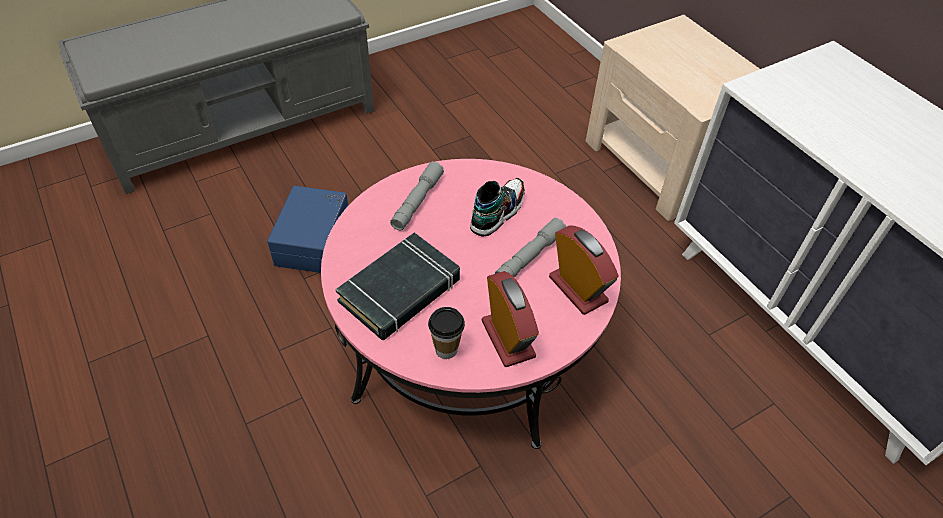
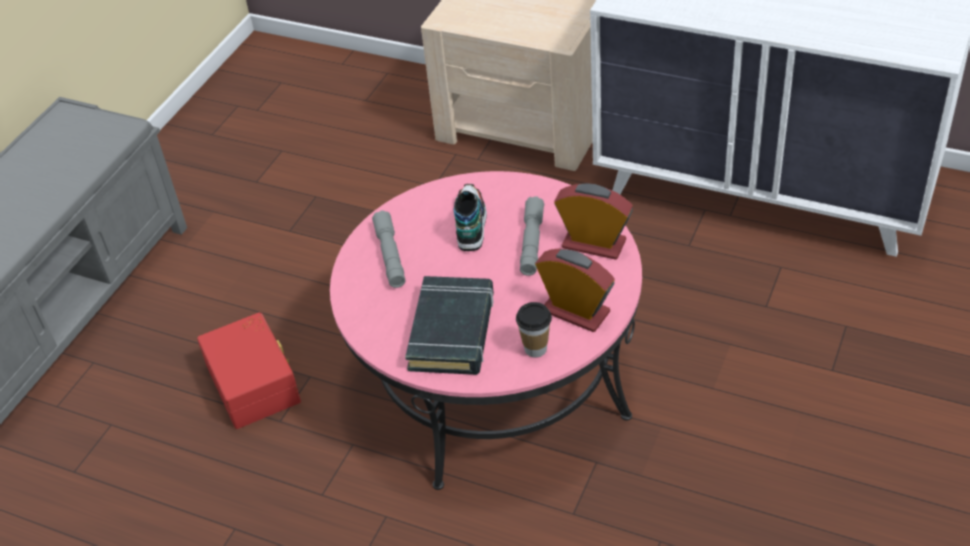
camera: 30 degrees left, 5 degrees down
blue storage box [267,186,348,273] -> red storage box [197,312,301,429]

